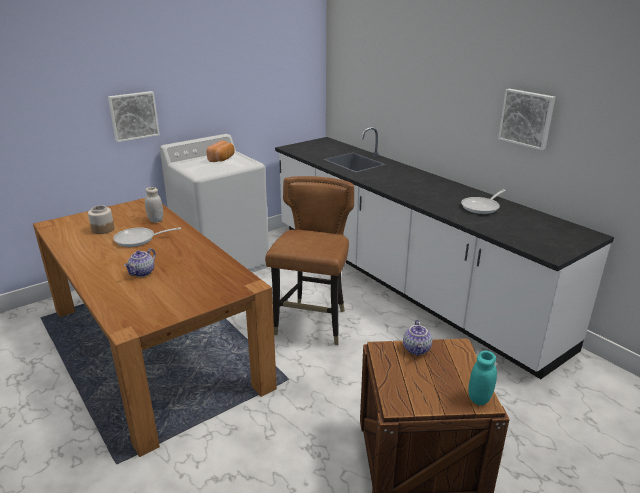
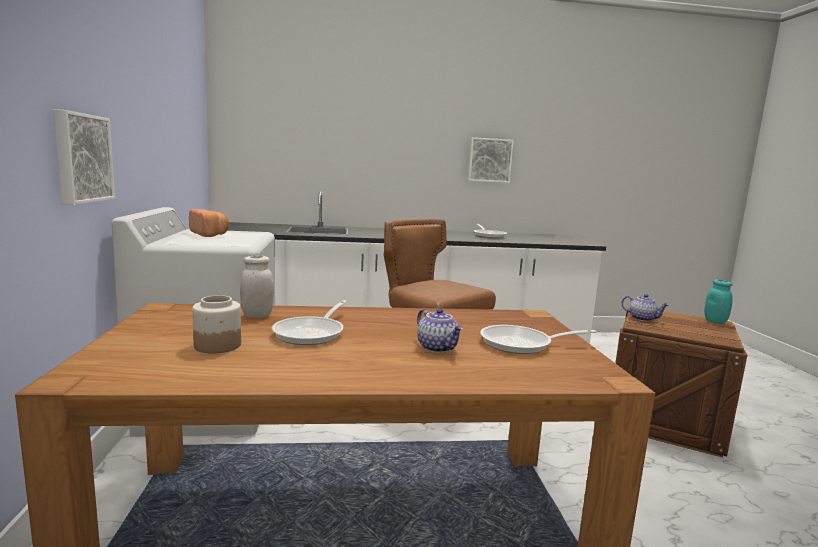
camera: 60 degrees left, 15 degrees down
none -> frying pan [480,325,597,354]

